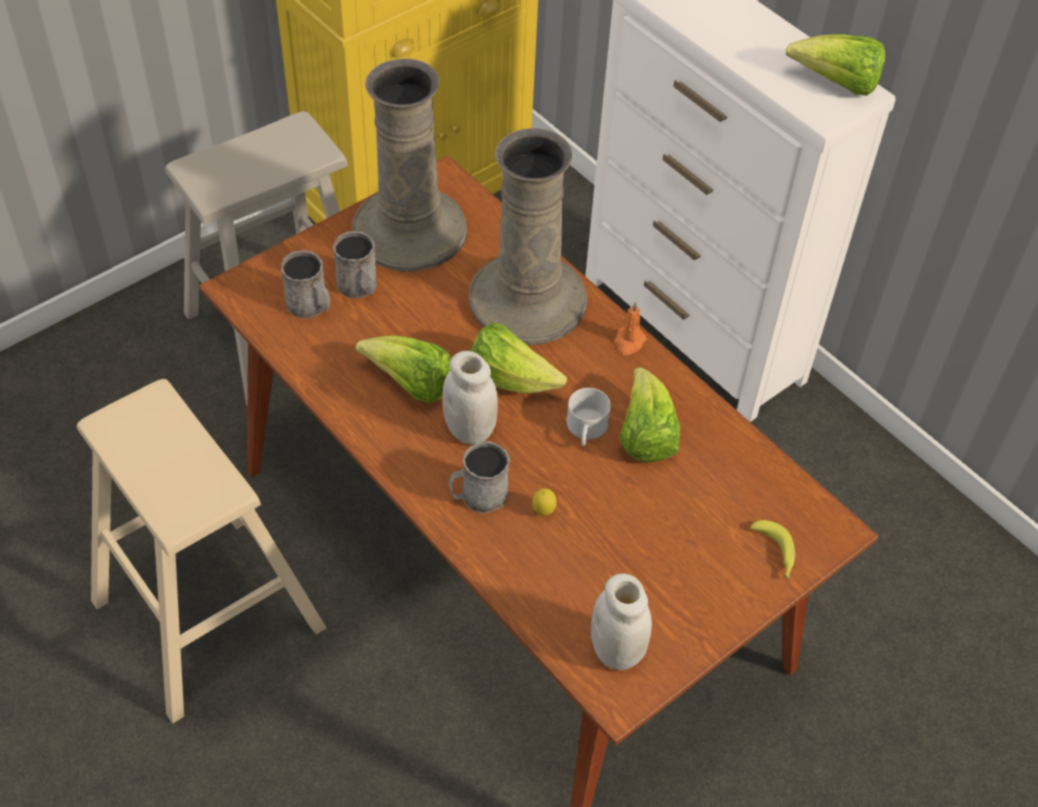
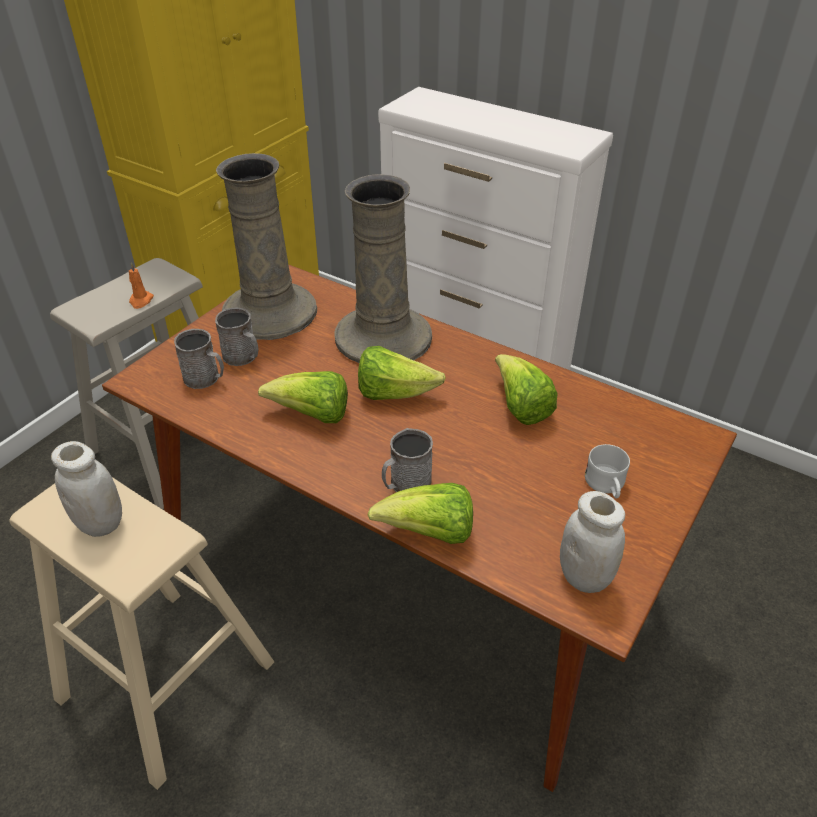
camera: 15 degrees left, 10 degrees down
white jar [443,351,498,444] -> white jar moved to [51,441,122,537]
lemon [532,488,557,516] -> none
white mug [566,388,611,446] -> white mug moved to [585,444,630,498]
orange candle [615,301,646,355] -> orange candle moved to [128,262,154,309]
banana [751,520,795,579] -> none
lettuce [786,34,885,96] -> lettuce moved to [367,483,473,544]

